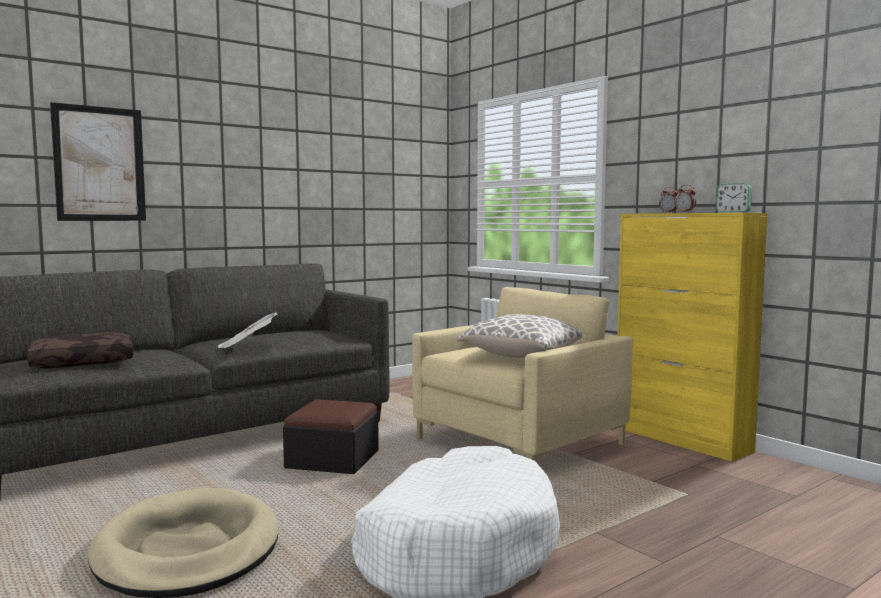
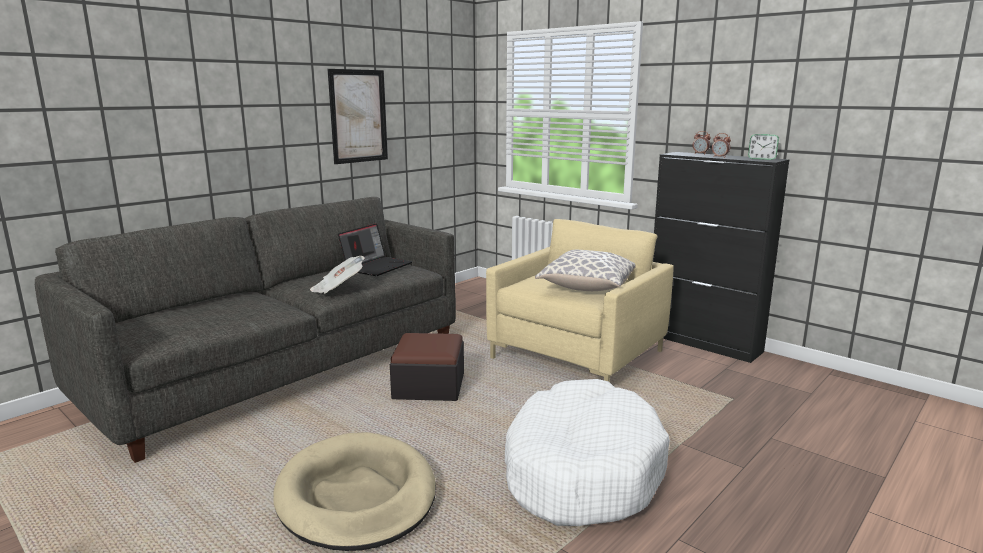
camera: 10 degrees left, 10 degrees up
brown pillow [27,333,134,368] -> none
picture [50,102,146,221] -> picture moved to [328,69,388,164]
yellow cabinet [617,213,768,462] -> black cabinet [653,152,789,363]
none -> laptop [338,223,413,276]

